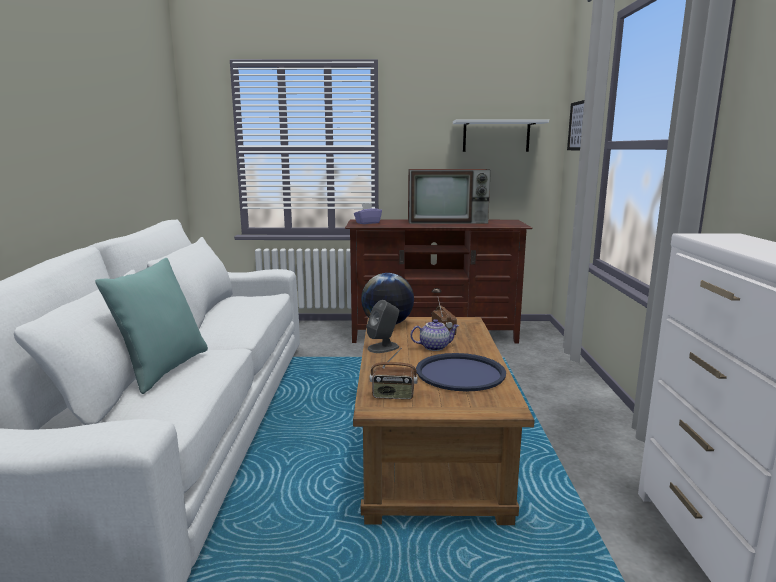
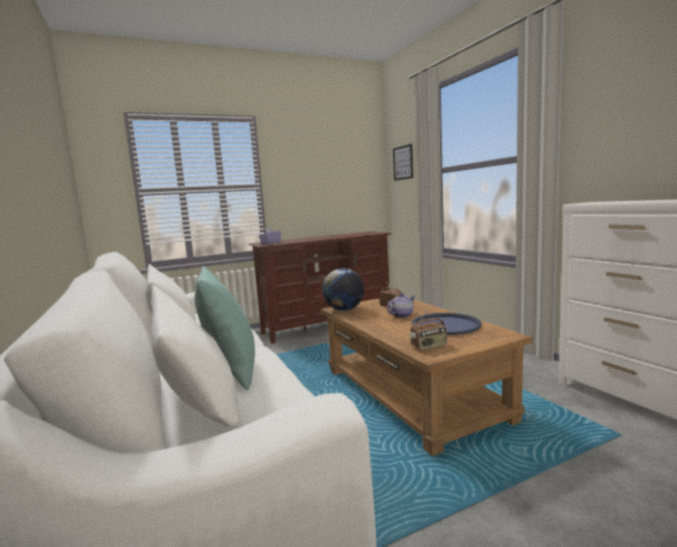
camera: 25 degrees left, 5 degrees down
grey speaker [367,300,399,353] -> none
television [408,169,491,224] -> none
white shelf [453,119,549,152] -> none

